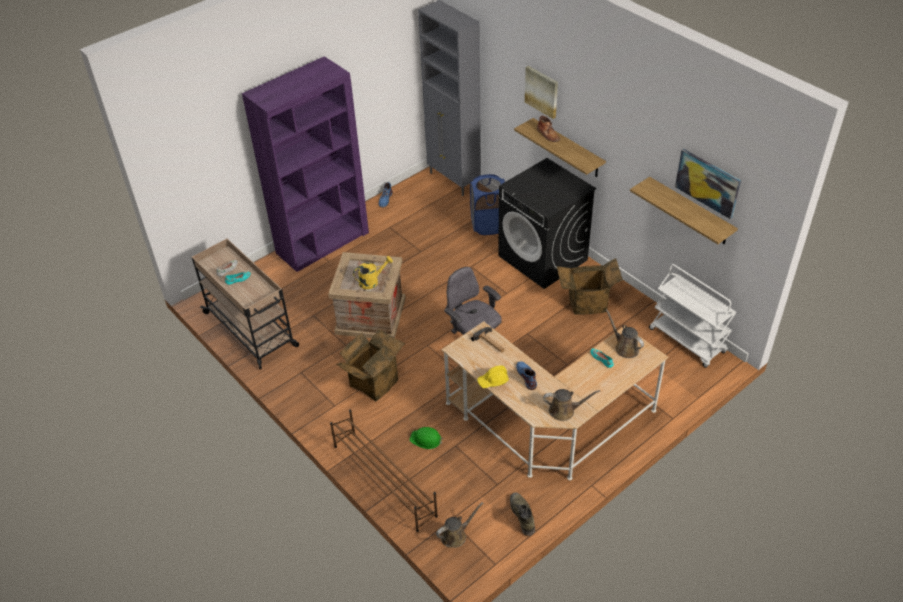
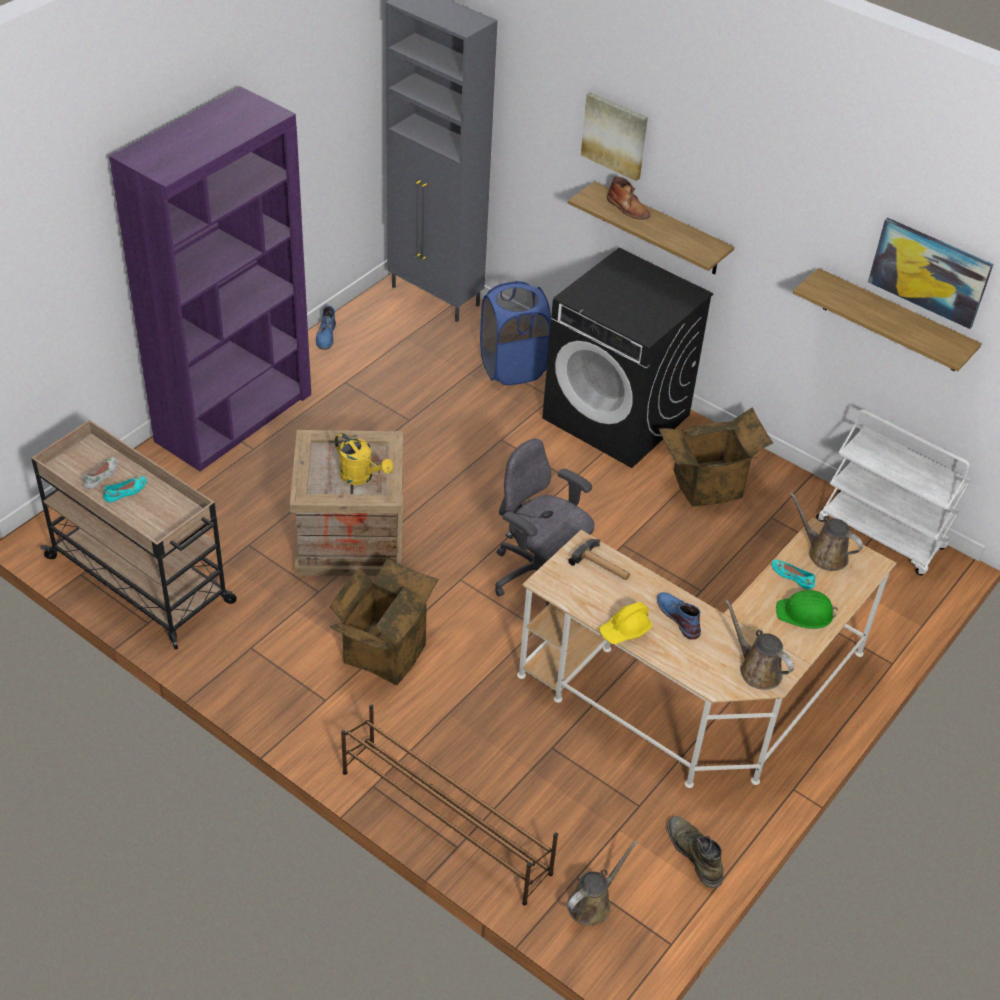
camera: 15 degrees left, 0 degrees up
yellow watering can [353,256,393,289] -> yellow watering can turned 75 degrees clockwise [335,433,393,485]
green hard hat [410,427,443,449] -> green hard hat moved to [776,590,838,629]
brown watering can [543,389,600,421] -> brown watering can turned 120 degrees counterclockwise [725,600,794,690]

